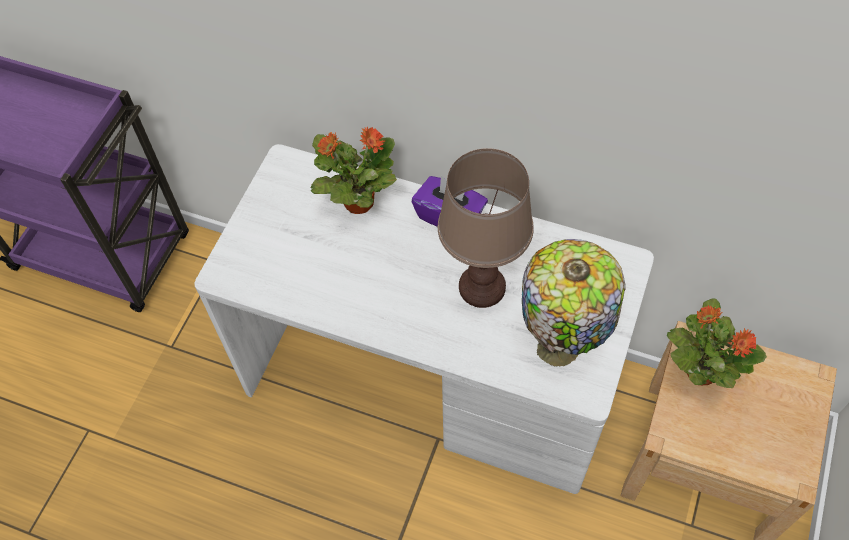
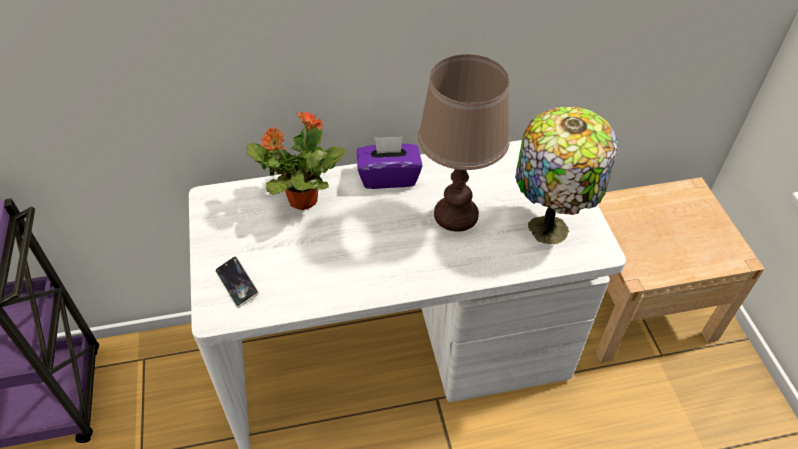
camera: 35 degrees left, 10 degrees down
potted plant [667,299,767,388] -> none
none -> phone [215,256,259,307]

